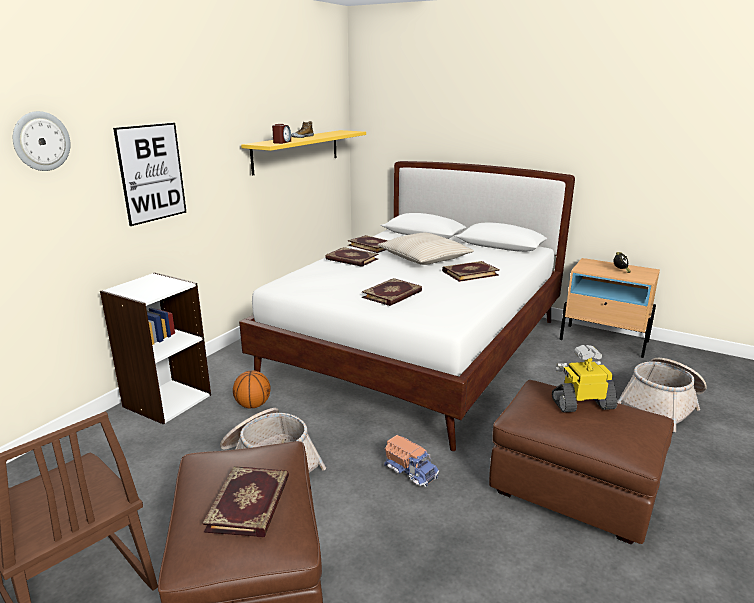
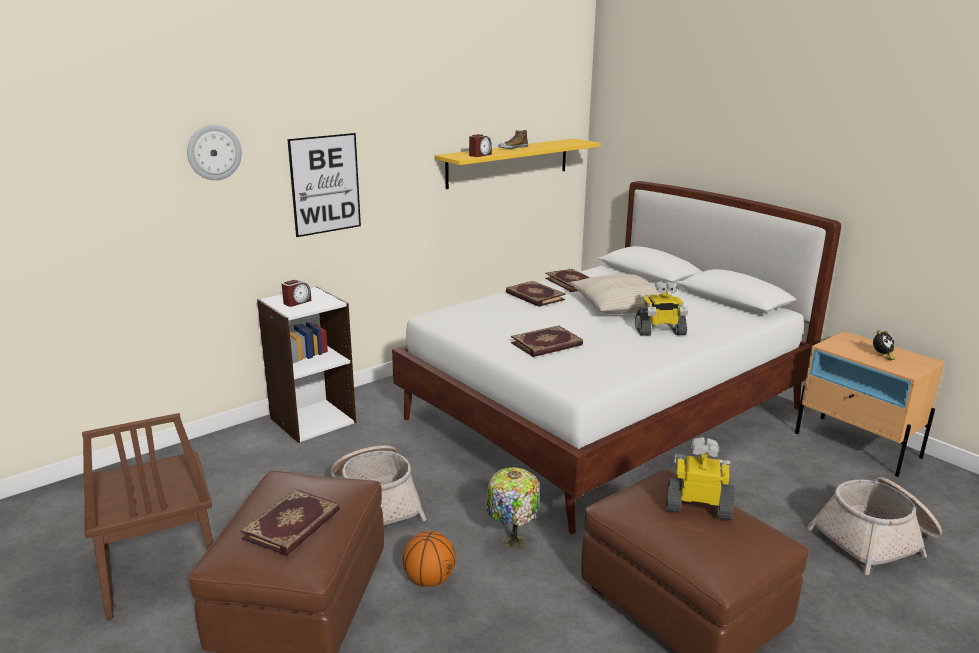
camera: 20 degrees right, 0 degrees up
basketball [233,371,271,409] -> basketball moved to [403,531,456,587]
toy truck [384,435,439,487] -> table lamp [486,467,540,550]
book [442,261,500,282] -> toy robot [635,281,688,336]
none -> alarm clock [282,280,311,307]

